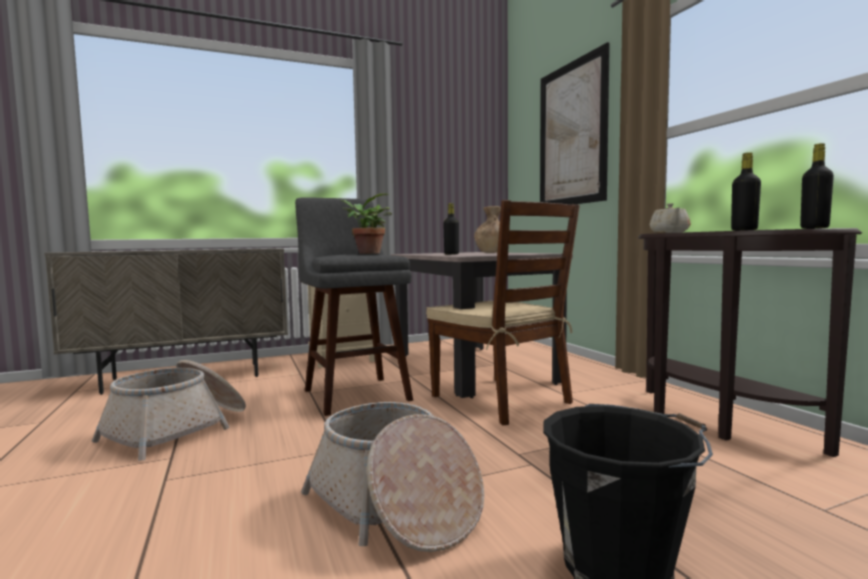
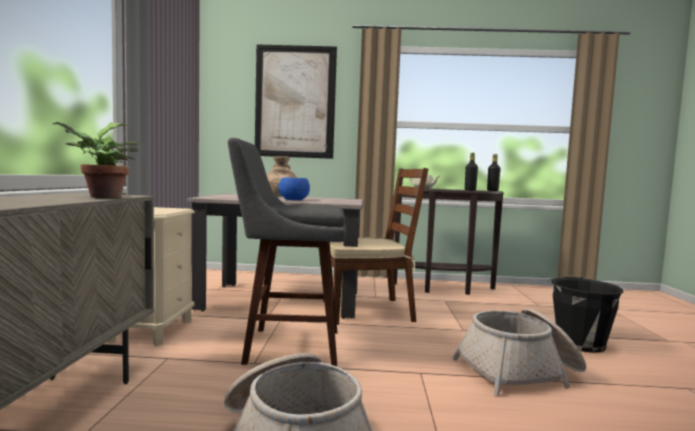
camera: 65 degrees left, 0 degrees up
potted plant [340,193,392,254] -> potted plant moved to [53,122,139,198]
black bottle [443,203,459,255] -> blue bowl [278,177,310,200]

